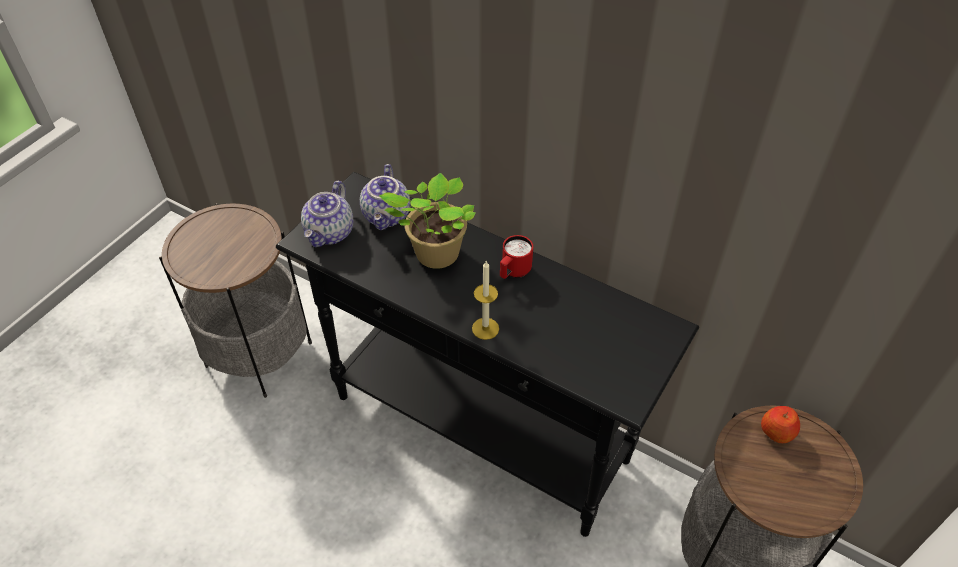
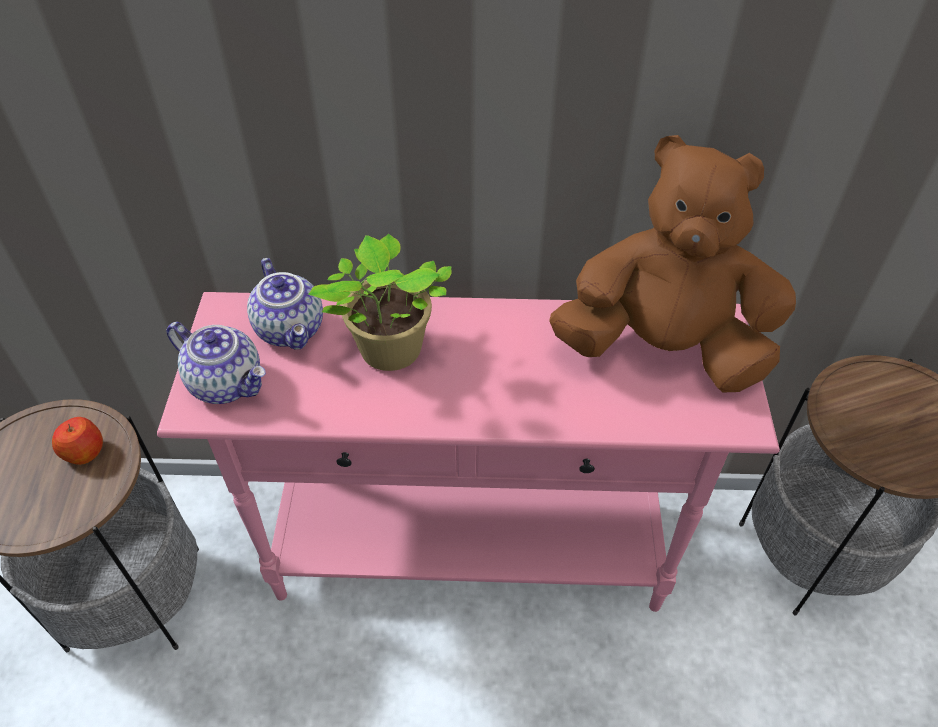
camera: 30 degrees left, 0 degrees up
black console table [276,172,699,537] -> pink console table [157,292,780,612]
teapot [301,181,353,247] -> teapot turned 45 degrees counterclockwise [167,322,266,404]
candle [472,261,499,340] -> none
red mug [500,235,533,279] -> none
apple [761,406,800,443] -> apple moved to [52,417,103,465]
none -> brown plush toy [549,135,796,392]

